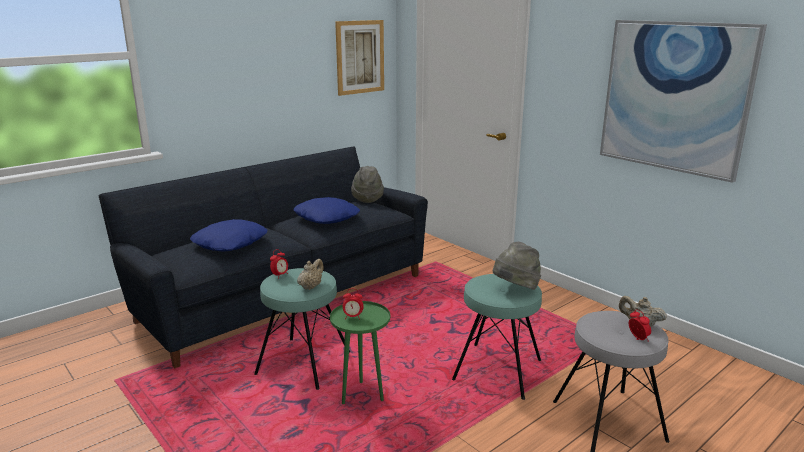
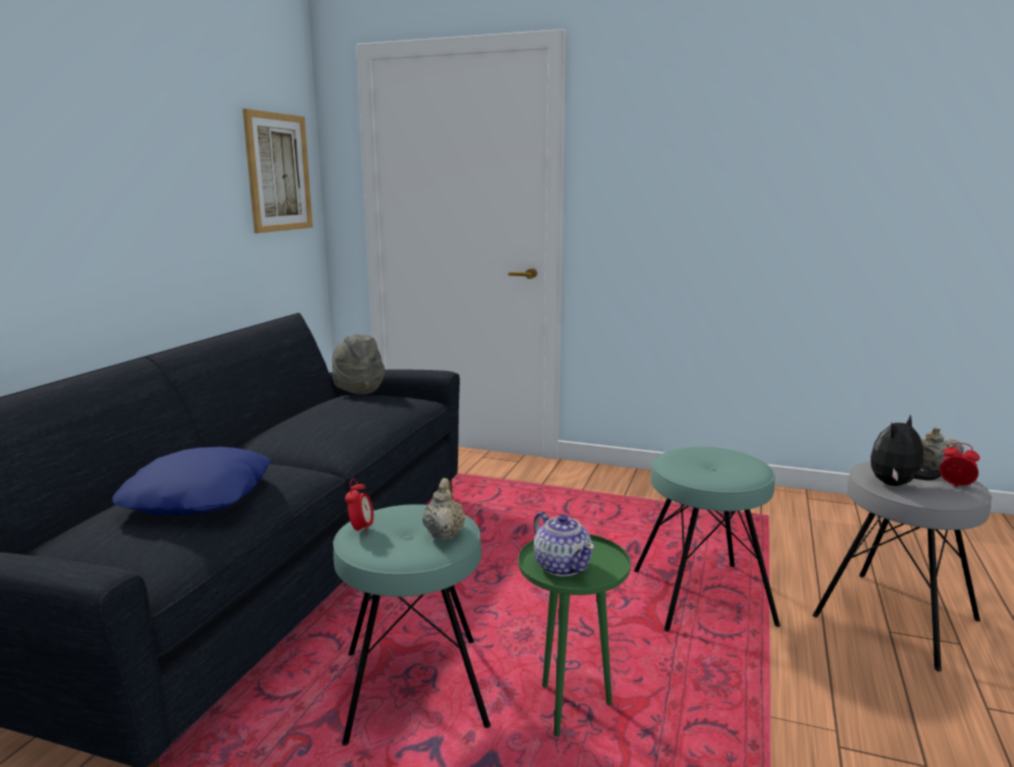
camera: 30 degrees left, 5 degrees down
blue pillow [293,197,360,224] -> none
alarm clock [343,288,364,319] -> teapot [534,512,595,577]
grey hat [493,242,541,290] -> none
picture [600,20,767,183] -> none
none -> plush toy [870,415,941,486]

